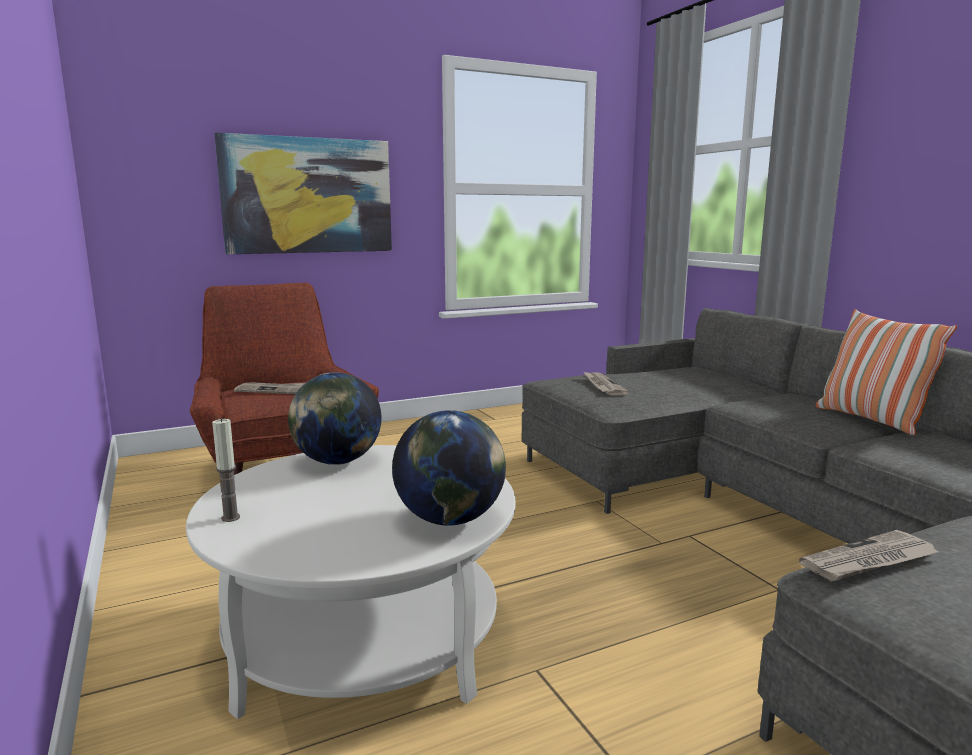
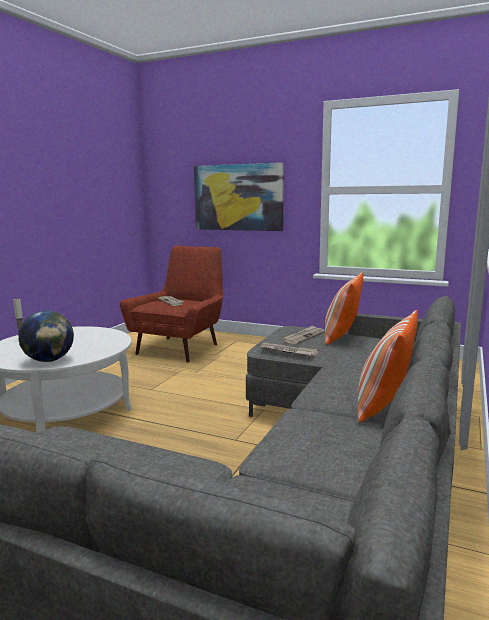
camera: 50 degrees right, 0 degrees up
globe [288,372,382,465] -> none
newspaper [799,530,939,581] -> newspaper moved to [261,343,319,356]
none -> pillow [325,272,363,345]

